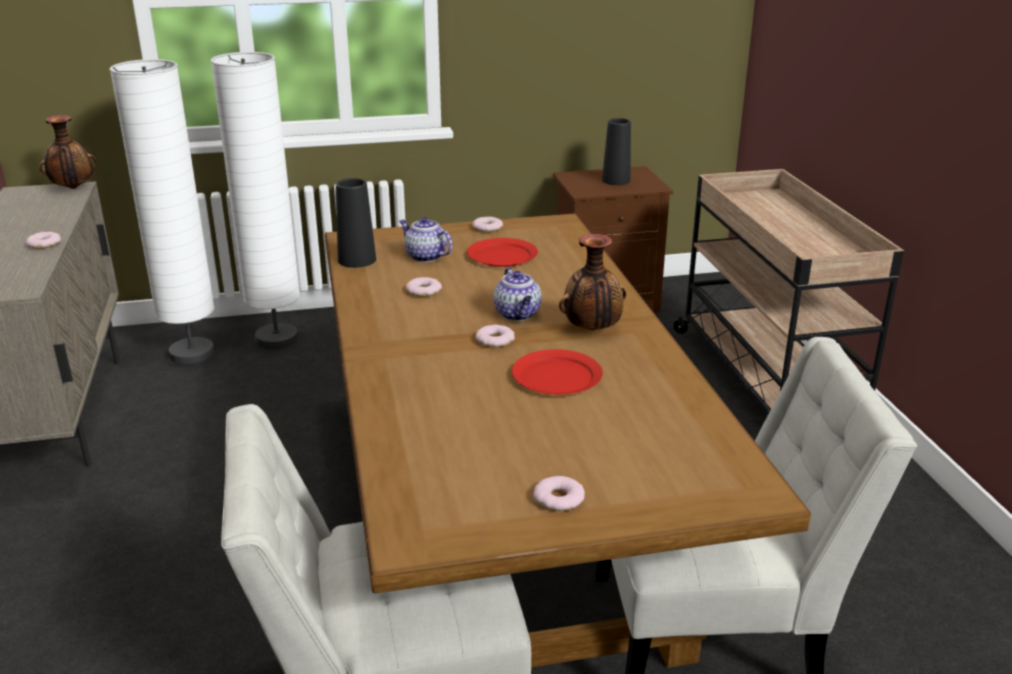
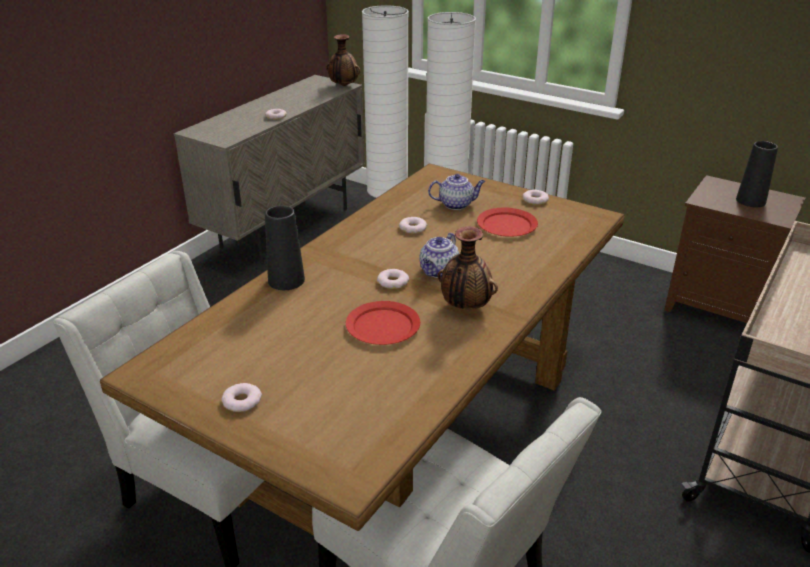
camera: 45 degrees right, 5 degrees up
black vase [336,178,376,268] -> black vase moved to [265,205,305,290]
teapot [399,217,453,262] -> teapot turned 90 degrees clockwise [428,174,485,210]

